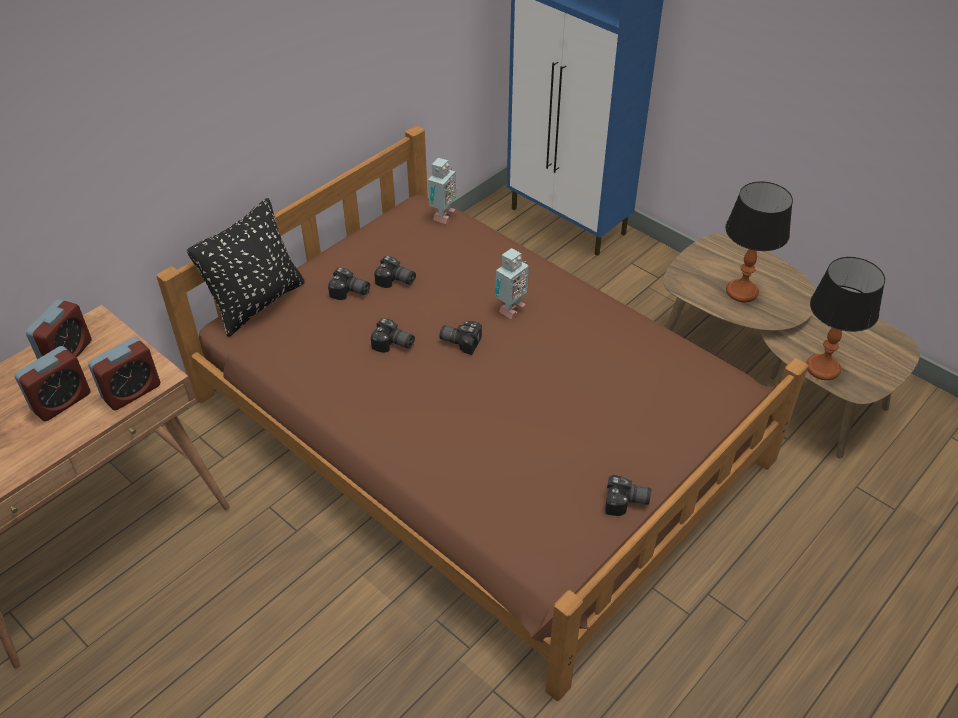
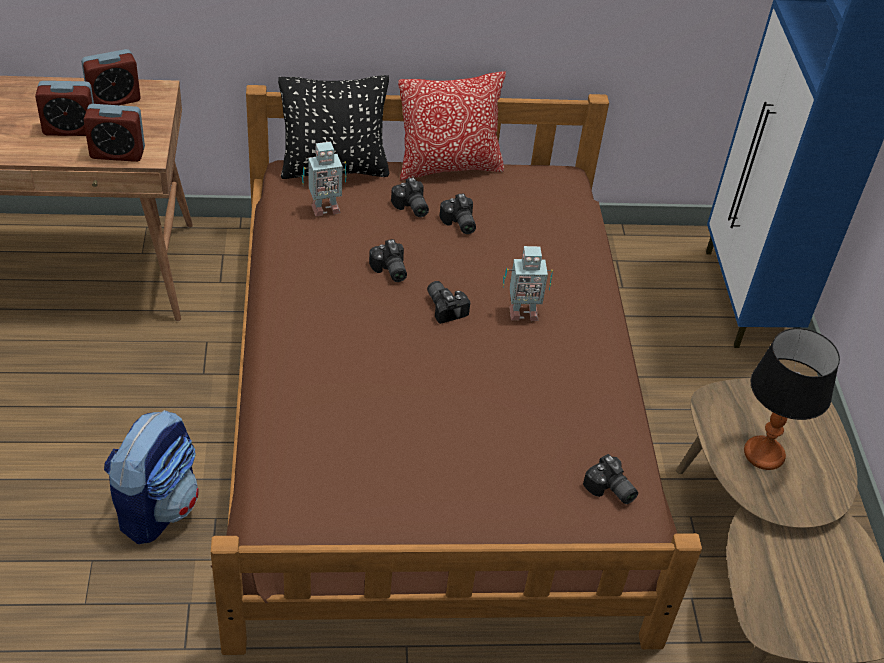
camera: 40 degrees right, 0 degrees up
toy robot [428,158,456,224] -> toy robot moved to [302,141,346,217]
camera [605,475,651,516] -> camera moved to [583,454,638,504]
table lamp [806,257,885,380] -> none
none -> backpack [104,410,199,544]
none -> pillow [398,71,506,181]

